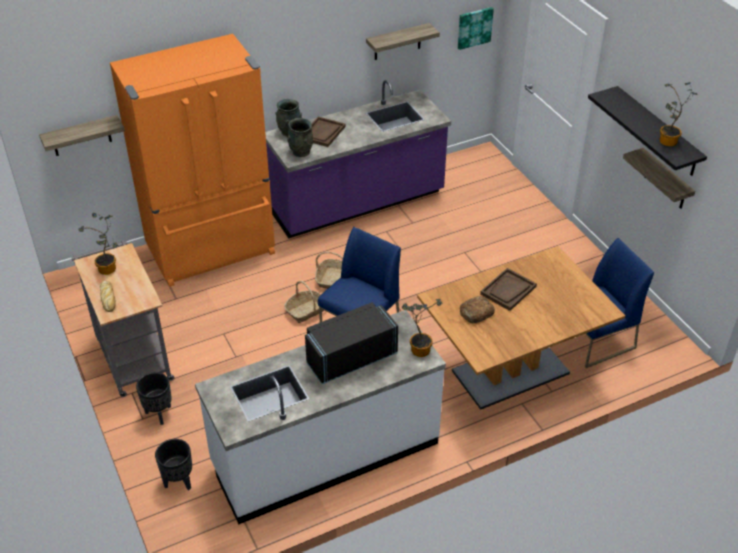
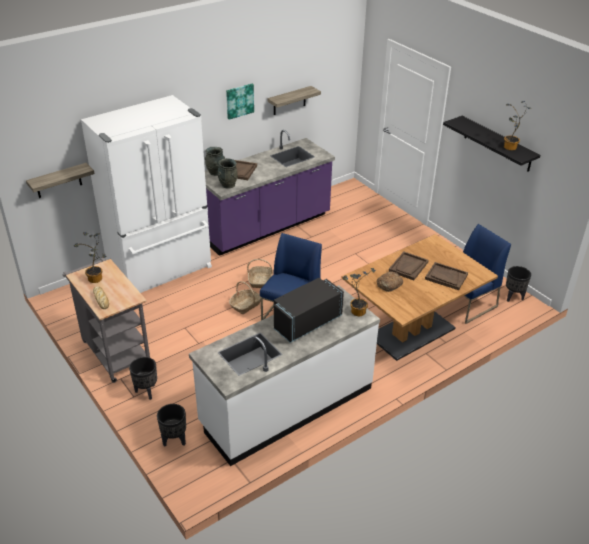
camera: 10 degrees left, 5 degrees down
orange fridge [110,34,275,287] -> white fridge [81,95,212,293]
picture [458,7,494,50] -> picture moved to [226,84,254,120]
shelf [623,148,695,209] -> none
none -> brown tray [425,262,468,290]
none -> black planter [506,266,531,302]

